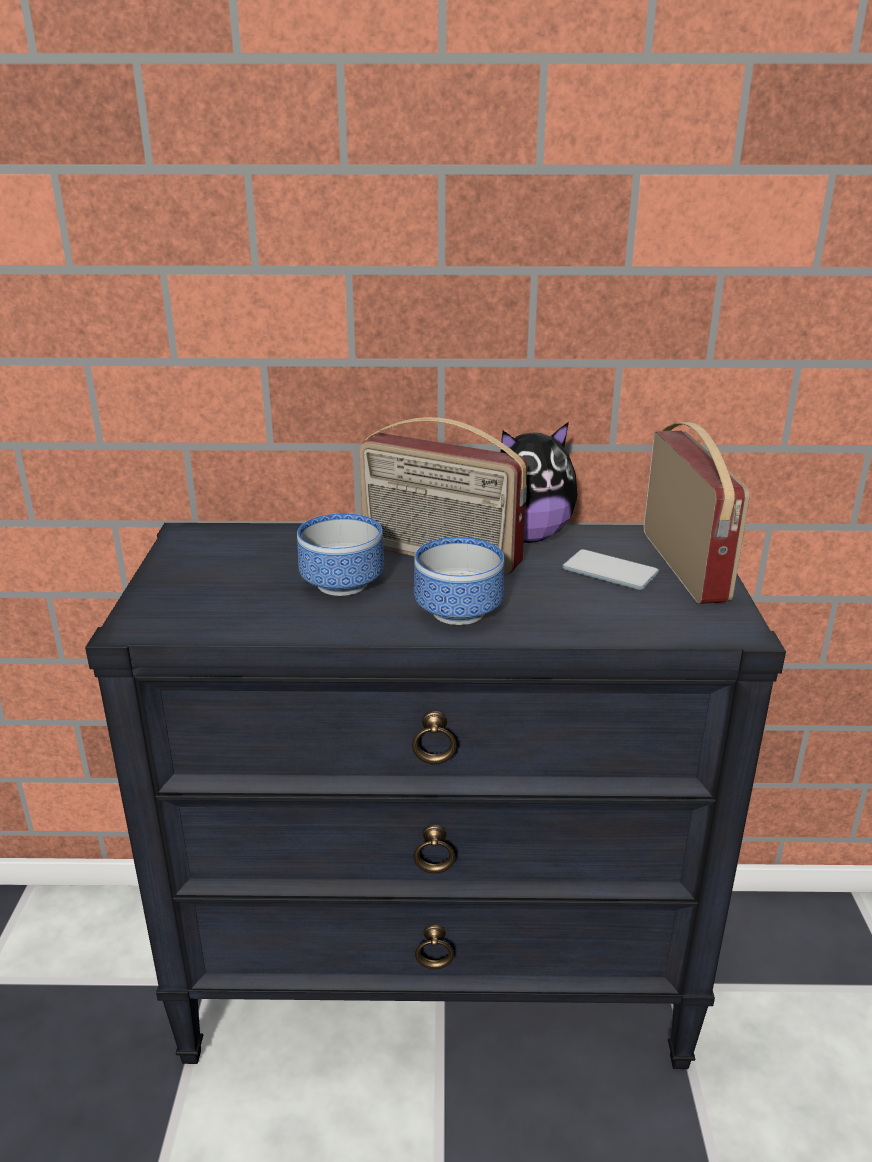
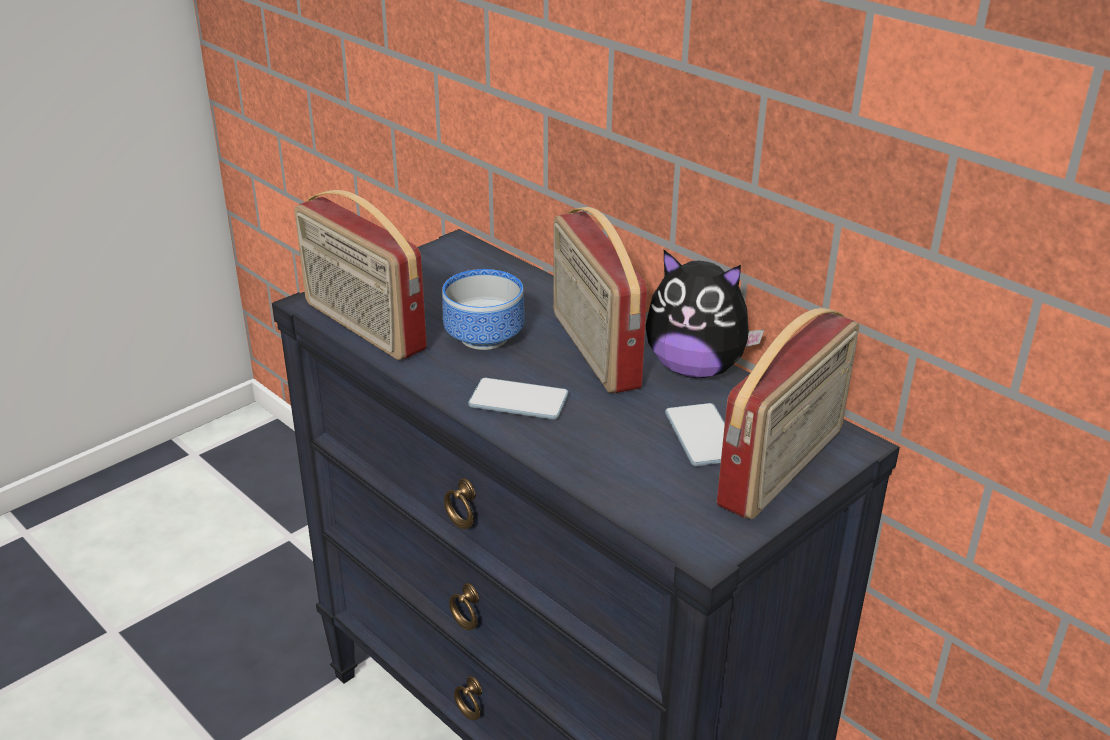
camera: 45 degrees right, 5 degrees up
bowl [414,537,504,625] -> phone [468,378,569,420]
none -> radio [294,190,427,360]

